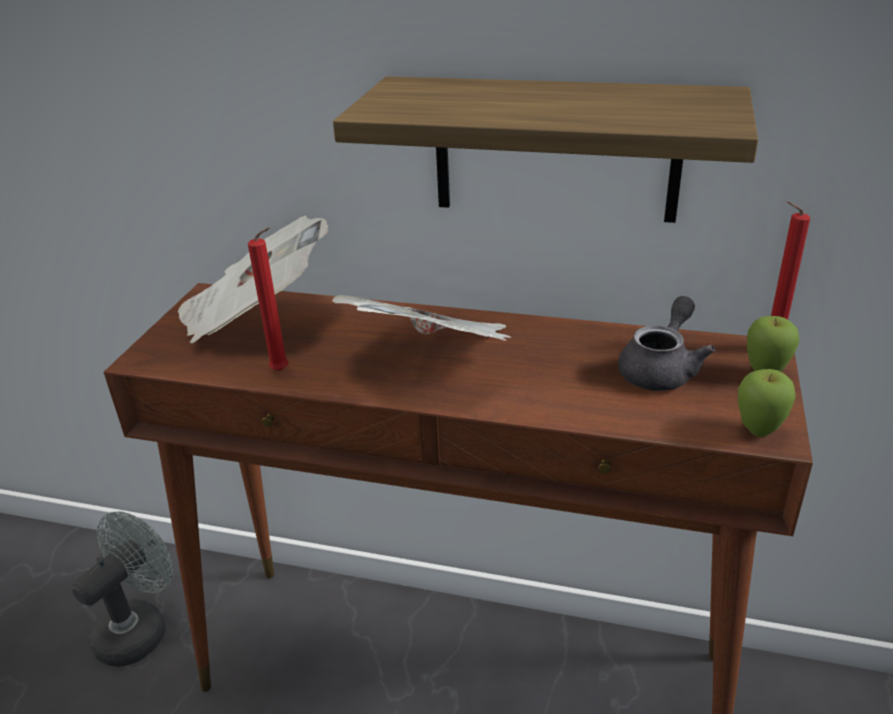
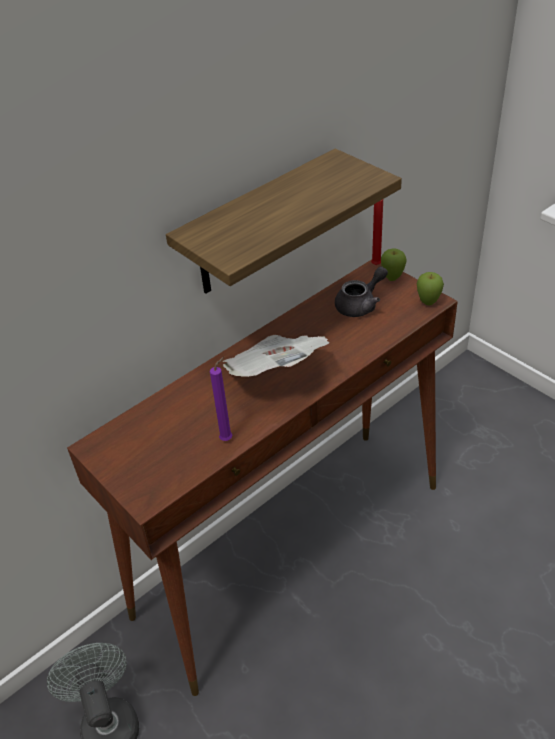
camera: 55 degrees left, 10 degrees up
newspaper [178,216,328,344] -> none
red candle [248,227,289,371] -> purple candle [210,357,232,441]
grey teapot [618,296,715,391] -> grey teapot turned 75 degrees clockwise [335,266,388,317]

